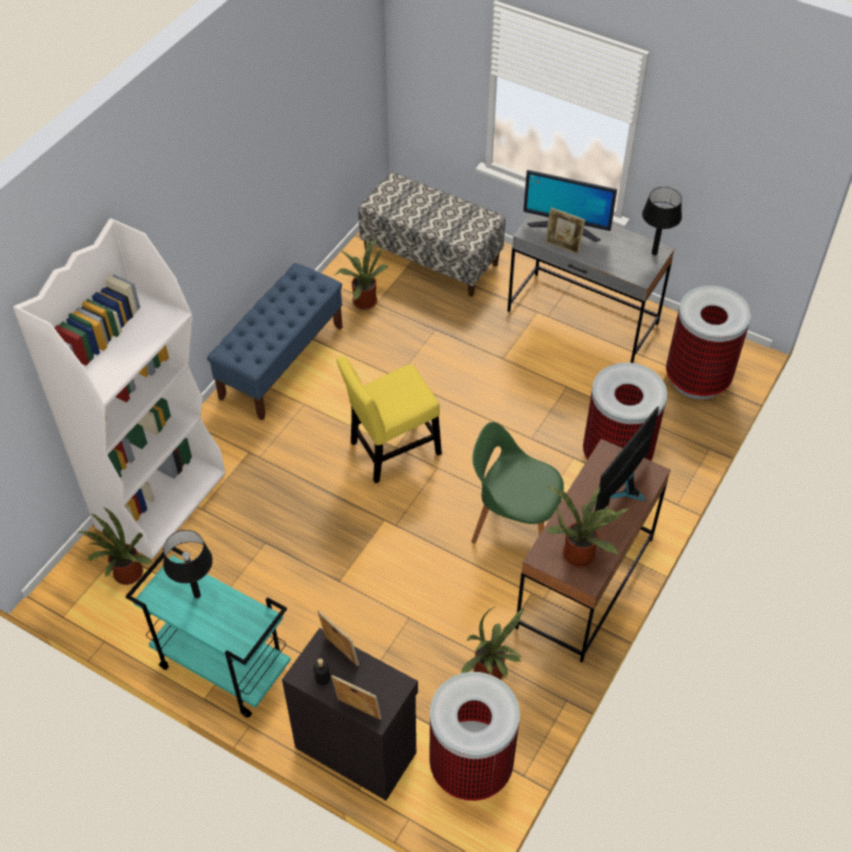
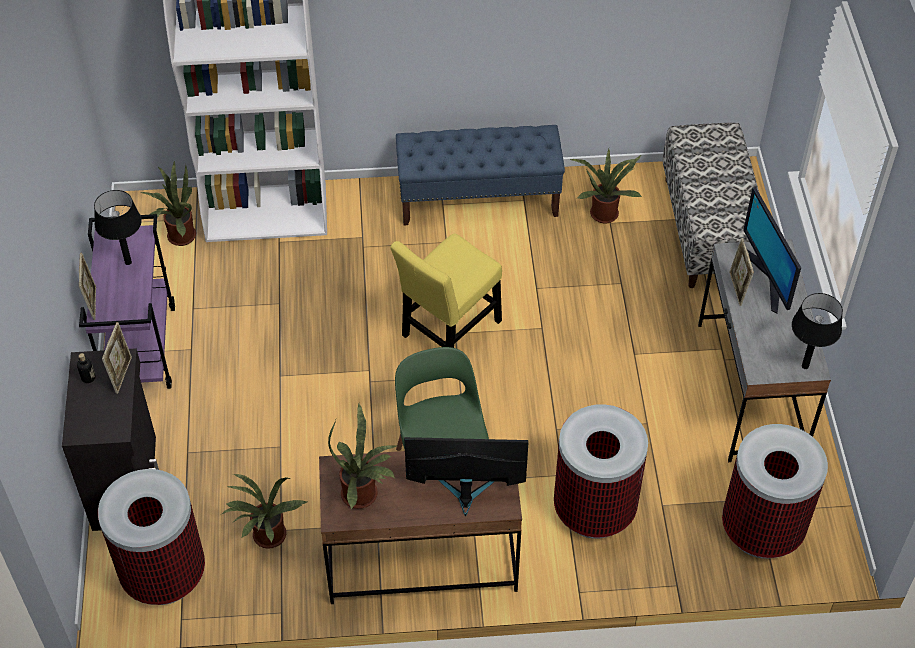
camera: 55 degrees right, 0 degrees up
turquoise cart [125,547,291,718] -> purple cart [79,214,175,389]
picture frame [331,675,382,720] -> picture frame moved to [79,252,96,320]
yellow chair [336,356,442,483] -> yellow chair turned 75 degrees counterclockwise [390,233,502,348]

